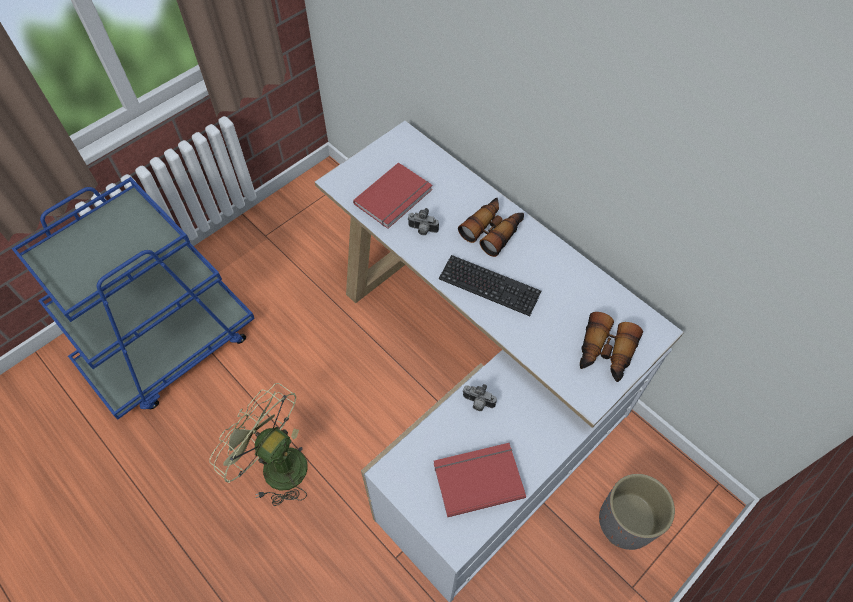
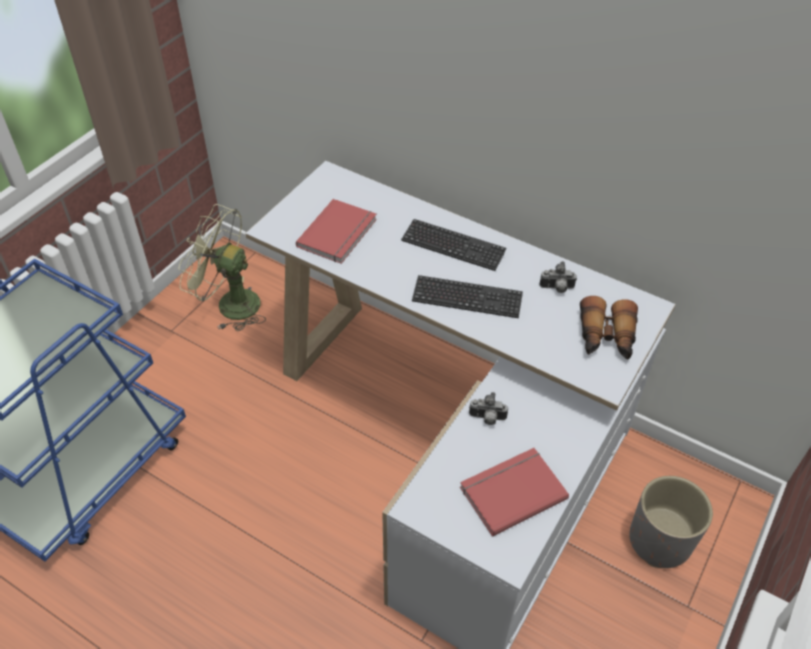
camera: 15 degrees left, 10 degrees down
green fan [209,383,308,506] -> green fan moved to [179,204,266,331]
camera [407,208,439,235] -> camera moved to [539,261,577,293]
binoculars [458,197,524,257] -> keyboard [401,219,507,271]

